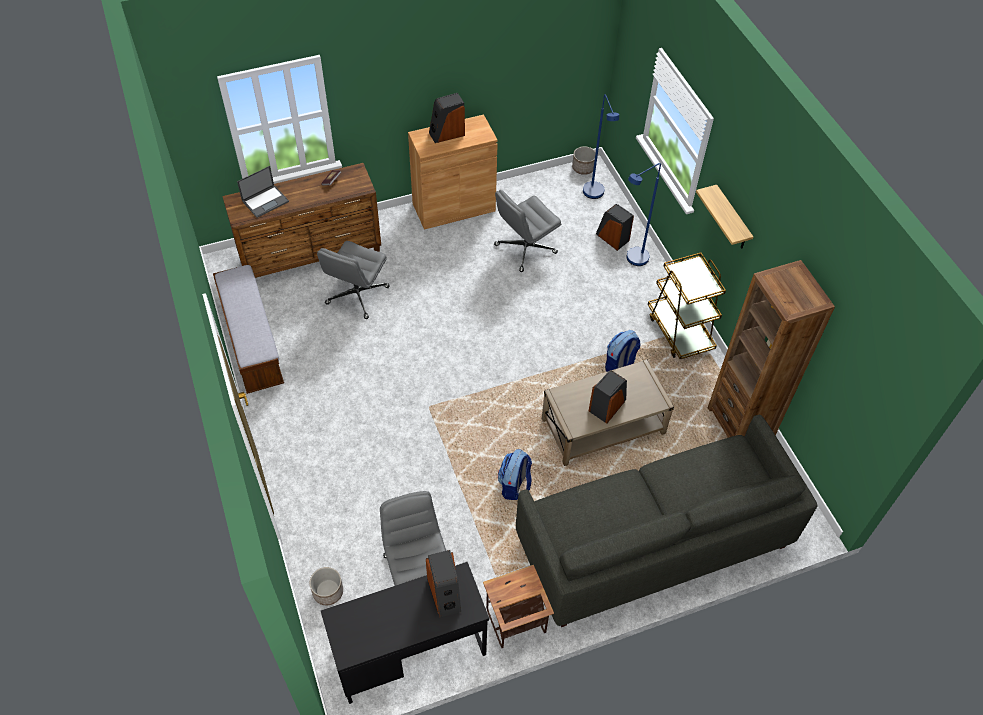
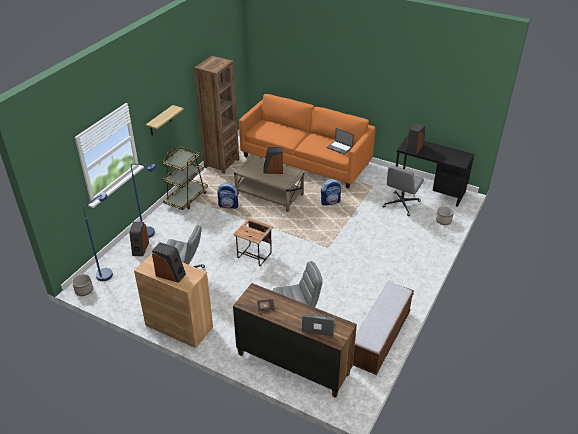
camera: 130 degrees left, 15 degrees down
side table [483,565,554,648] -> side table moved to [233,218,273,266]
grey sofa [516,415,818,627] -> orange sofa [239,94,376,189]
none -> laptop [327,128,354,155]

